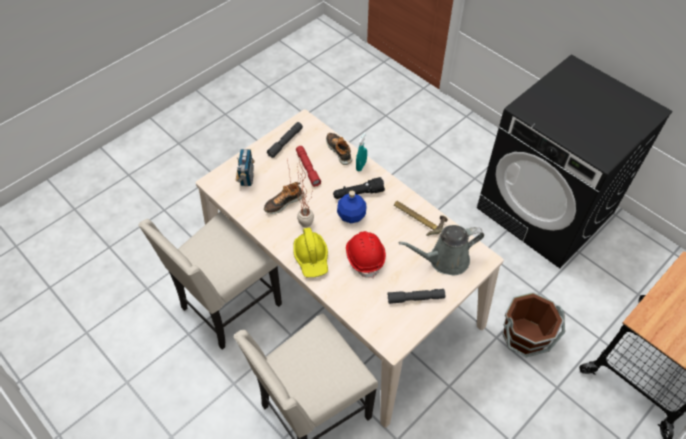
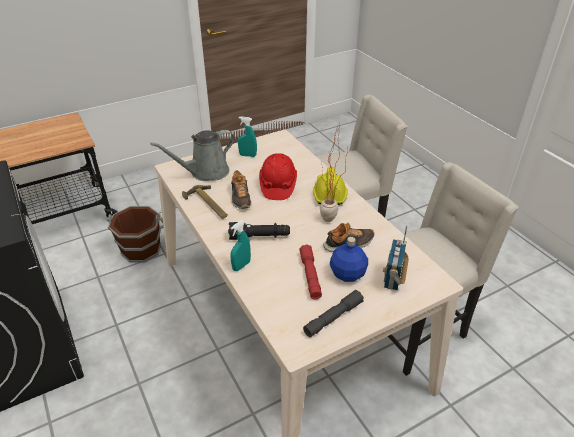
camera: 165 degrees left, 15 degrees down
shoe [326,133,352,165] -> shoe moved to [231,170,252,209]
blue bottle [337,191,367,223] -> blue bottle moved to [330,237,368,282]
grey flashlight [387,289,445,304] -> turquoise spray bottle [238,116,257,157]
grey watering can [399,225,484,275] -> grey watering can turned 150 degrees clockwise [150,130,235,181]

